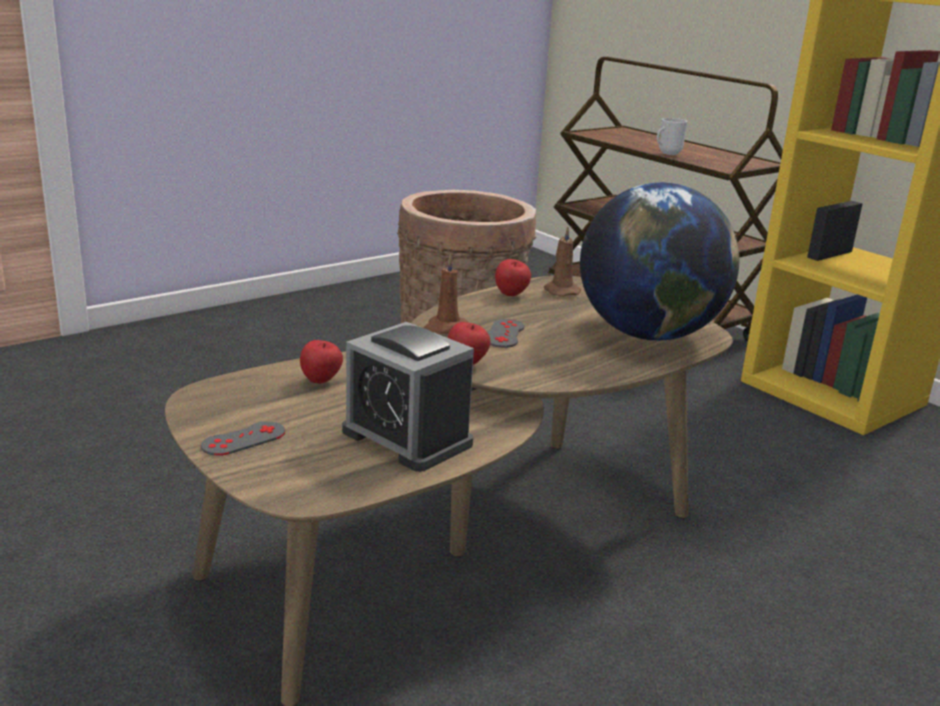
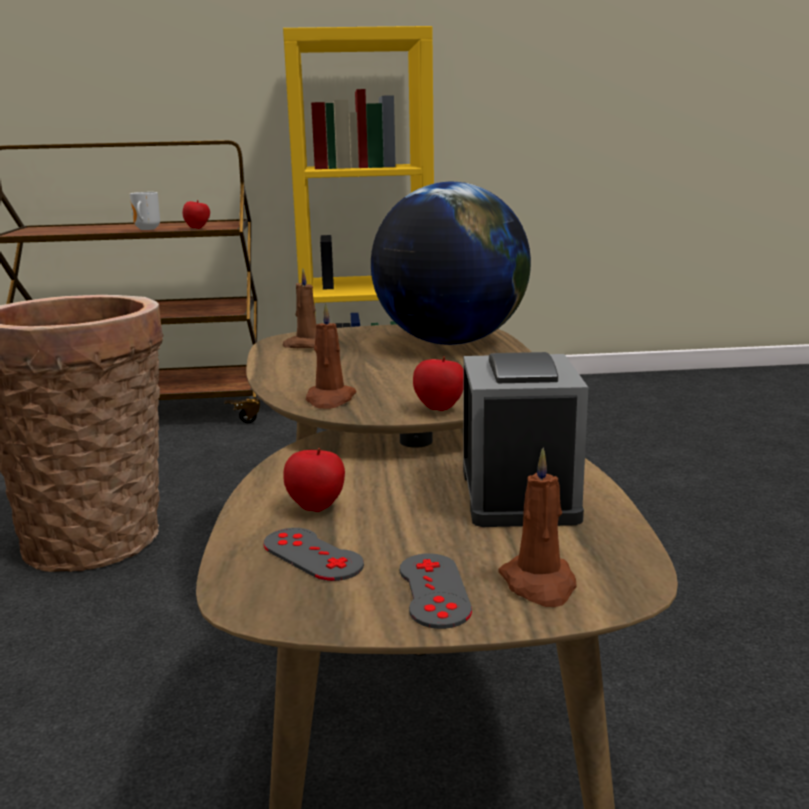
camera: 55 degrees left, 5 degrees down
alarm clock [342,322,474,472] -> alarm clock turned 75 degrees counterclockwise [463,352,588,527]
grey game controller [488,319,524,348] -> grey game controller moved to [264,528,364,581]
apple [495,259,531,296] -> apple moved to [182,200,210,229]
none -> brown candle [499,448,577,607]

